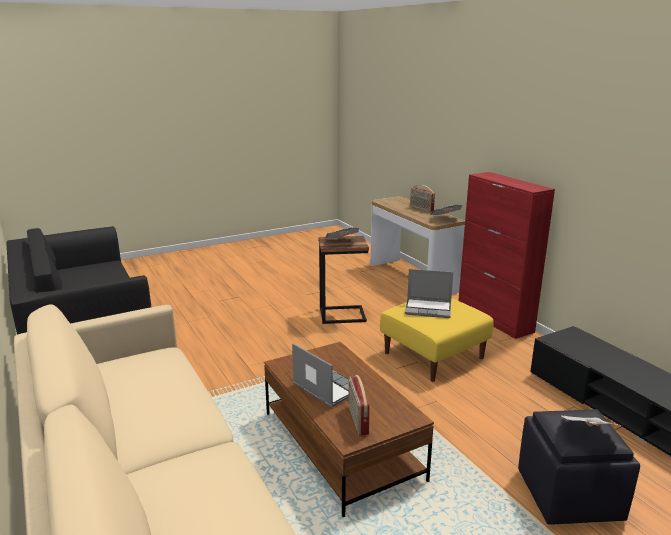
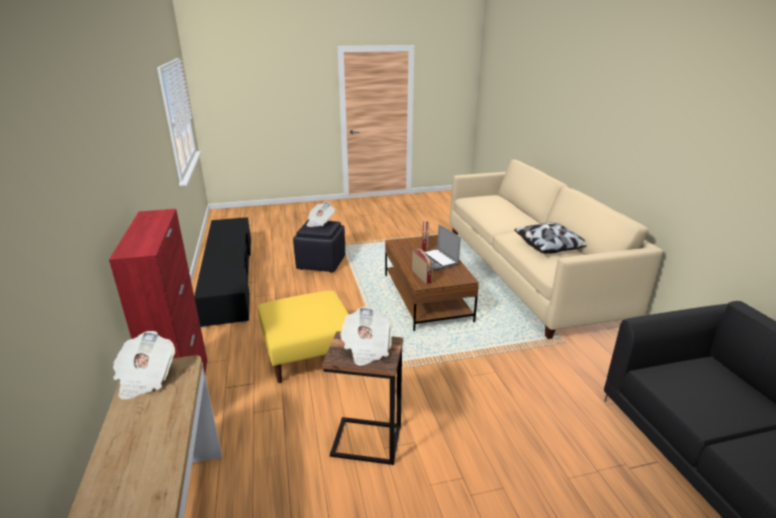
camera: 165 degrees left, 5 degrees up
laptop [405,269,453,318] -> none
radio [410,185,435,212] -> radio moved to [412,249,433,284]
none -> pillow [514,223,587,254]

